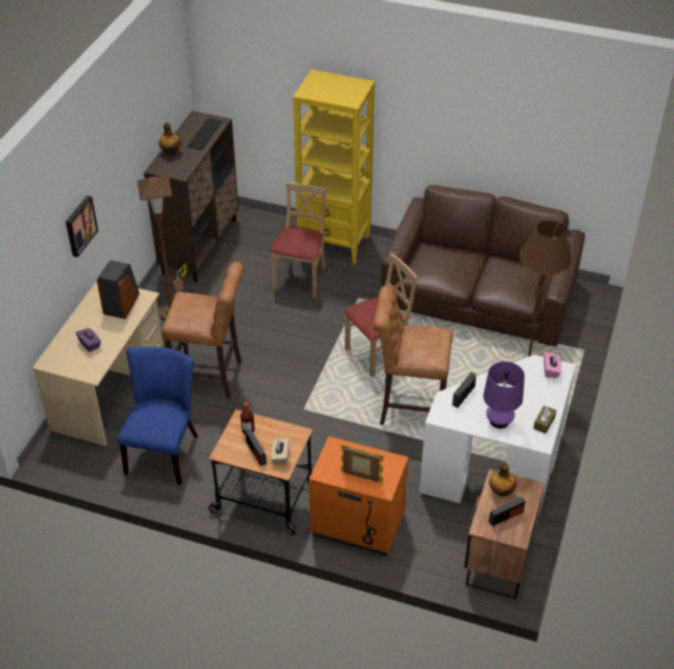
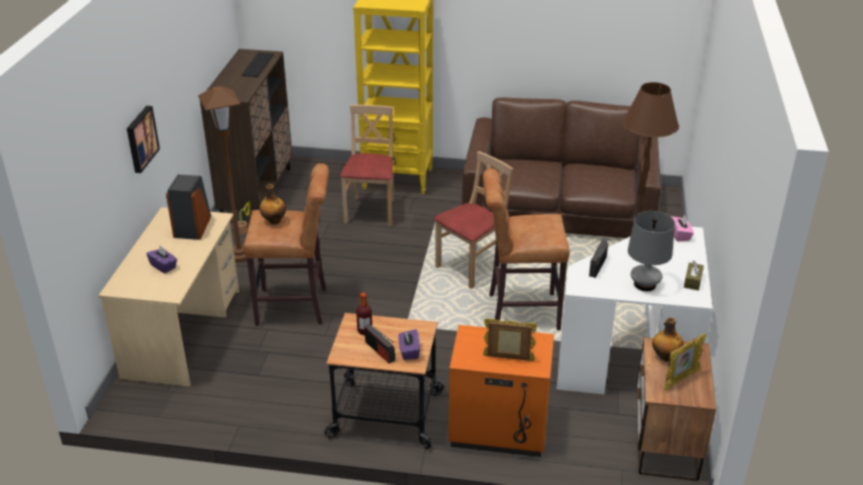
camera: 10 degrees left, 10 degrees down
blue chair [117,347,198,485] -> none
bottle [159,123,181,156] -> bottle moved to [260,184,286,224]
beige tissue box [271,438,290,465] -> purple tissue box [398,329,420,360]
purple table lamp [483,361,525,429] -> grey table lamp [628,211,675,291]
radio [489,495,526,527] -> picture frame [664,334,706,391]

